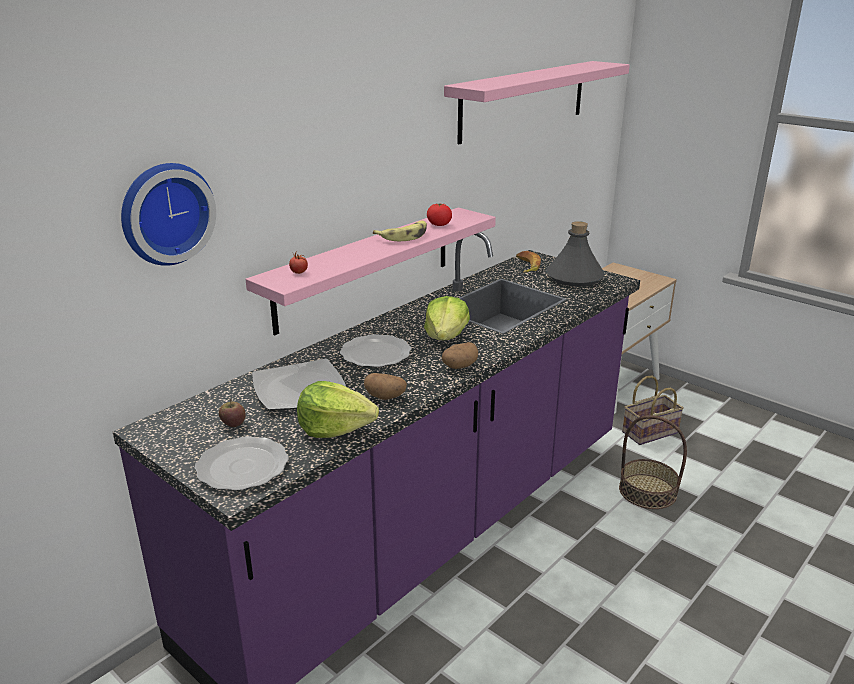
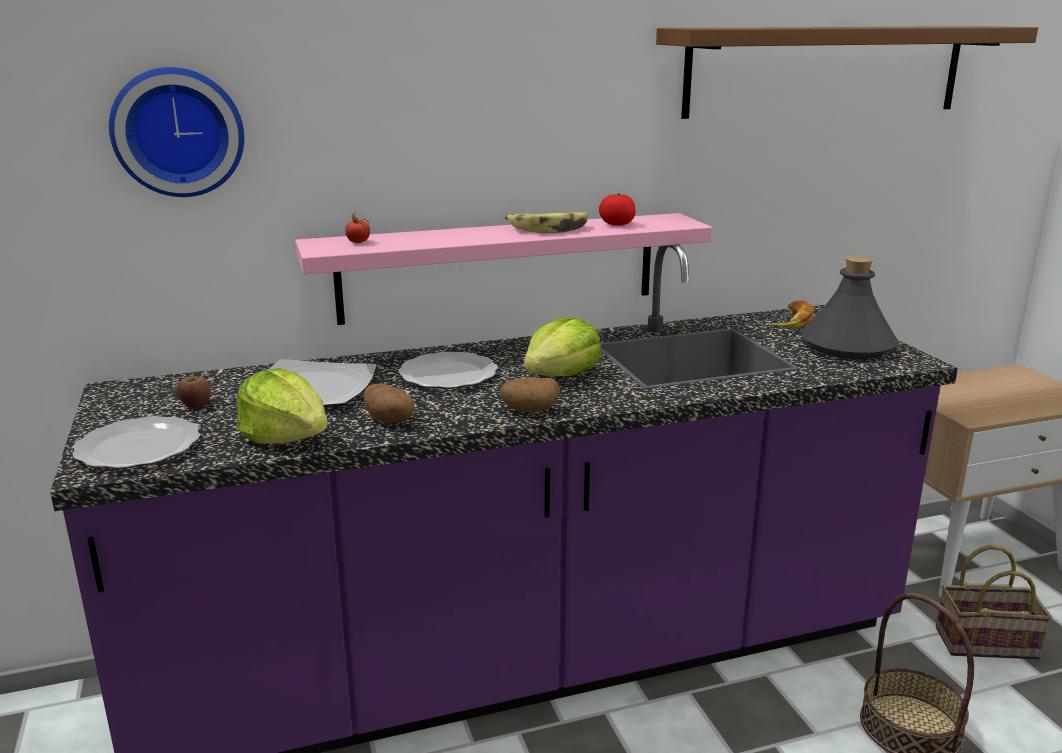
camera: 30 degrees right, 5 degrees down
pink shelf [444,61,630,144] -> brown shelf [656,26,1038,119]

